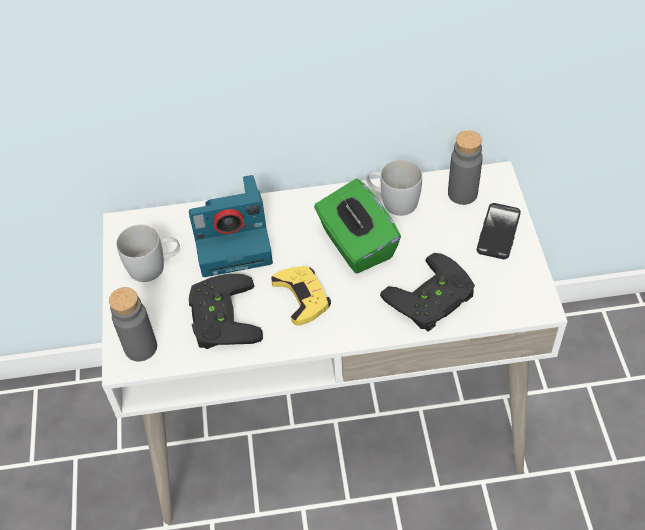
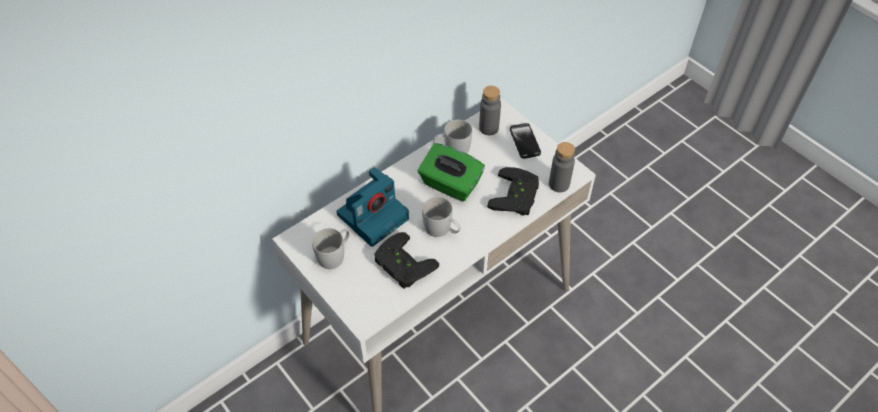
camera: 35 degrees left, 0 degrees up
grey bottle [109,287,157,362] -> grey bottle moved to [549,142,575,192]
yellow game controller [271,266,331,325] -> white mug [422,197,461,237]

